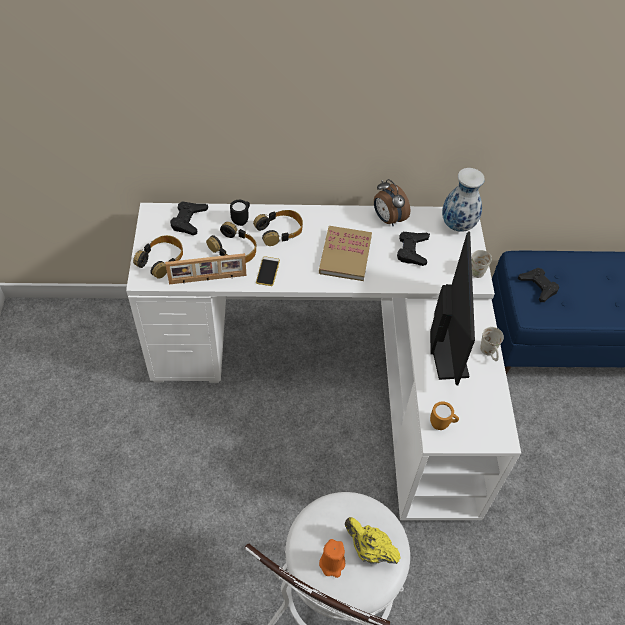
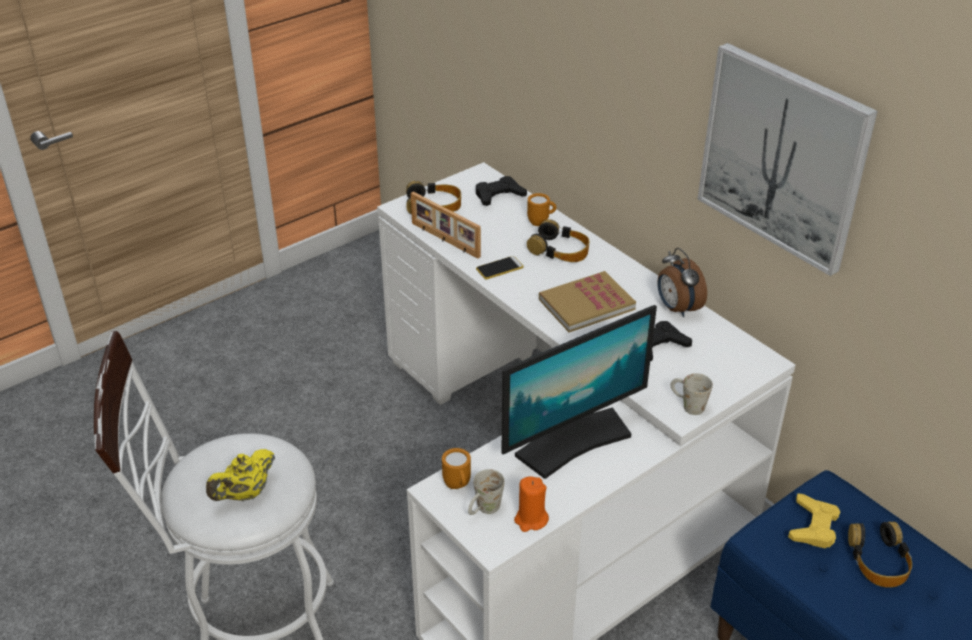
camera: 55 degrees right, 15 degrees down
headphones [206,222,256,263] -> headphones moved to [848,522,912,588]
black mug [230,200,250,226] -> orange mug [527,193,556,226]
orange candle [319,539,345,578] -> orange candle moved to [514,476,549,532]
yellow teapot [345,517,401,564] -> yellow teapot turned 135 degrees counterclockwise [206,449,275,501]
alarm clock [374,179,410,226] -> alarm clock turned 45 degrees counterclockwise [658,248,707,317]
vase [442,168,485,232] -> none
white mug [480,327,504,361] -> white mug moved to [468,469,505,515]
black game controller [518,268,559,302] -> yellow game controller [788,493,840,549]
none -> picture [697,43,878,276]

